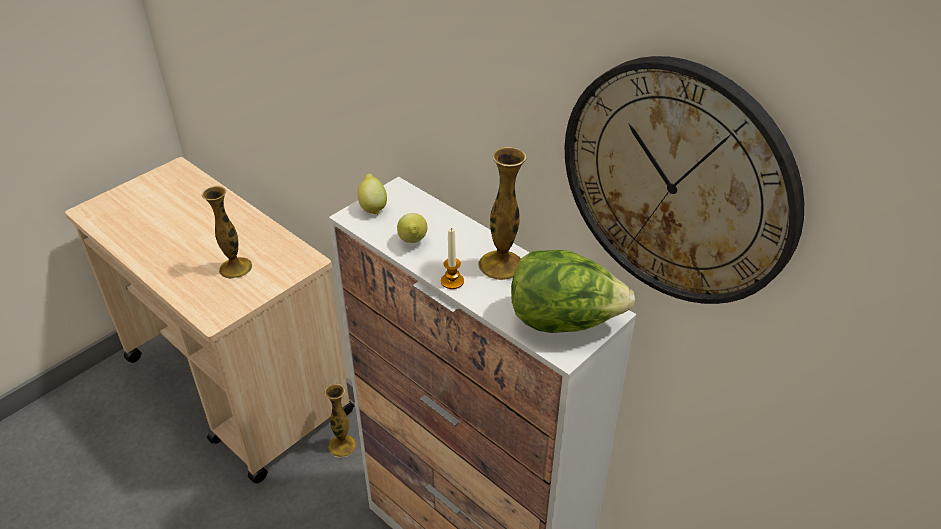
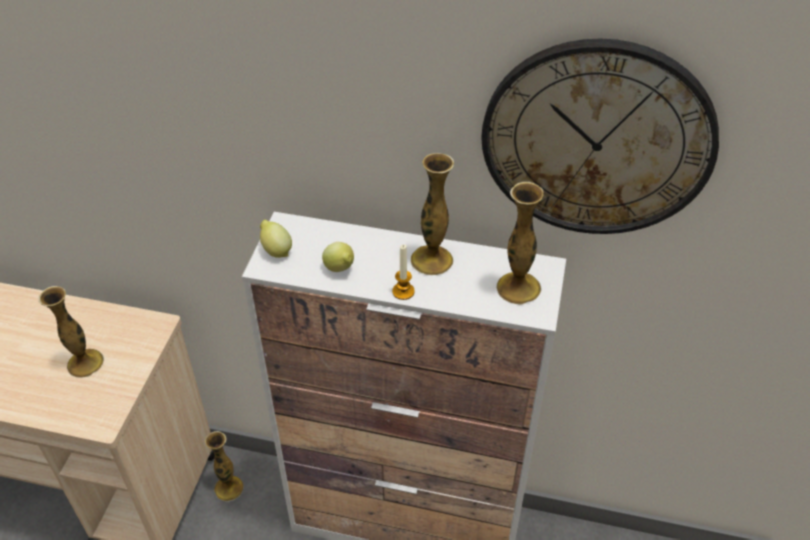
camera: 30 degrees left, 5 degrees up
lettuce [511,250,635,333] -> vase [496,182,544,305]

